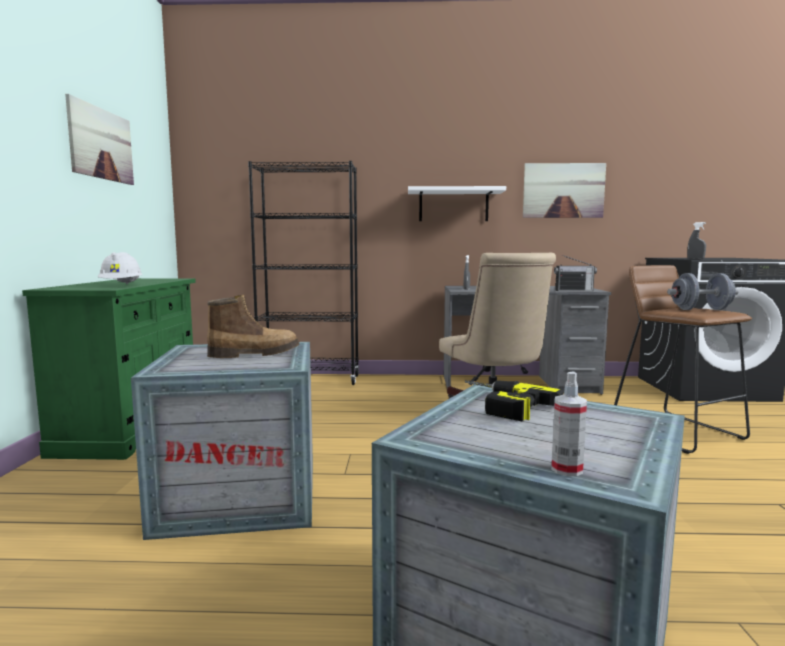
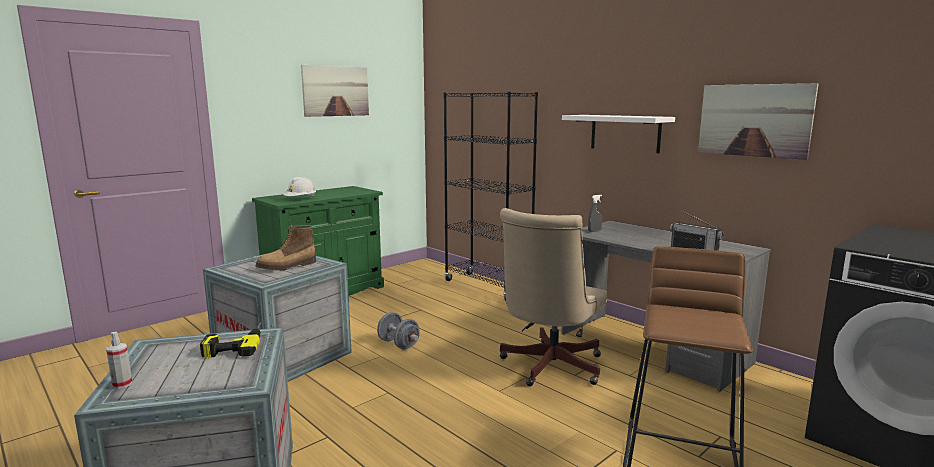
camera: 45 degrees right, 5 degrees up
boot [207,295,299,358] -> boot turned 120 degrees clockwise [255,225,316,271]
grey dumbbell [667,273,739,310] -> grey dumbbell moved to [377,312,420,350]
grey spray bottle [687,222,706,259] -> none

